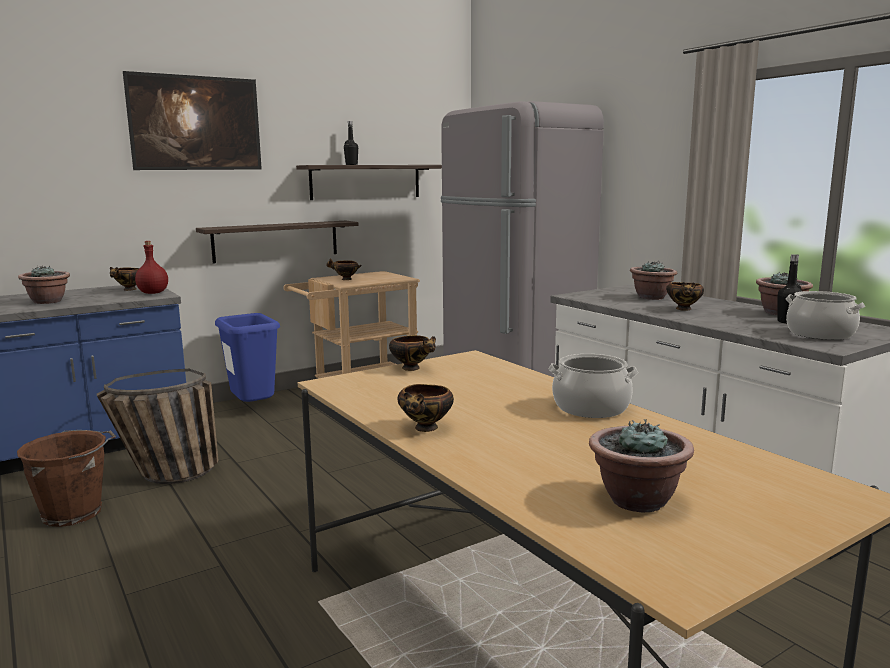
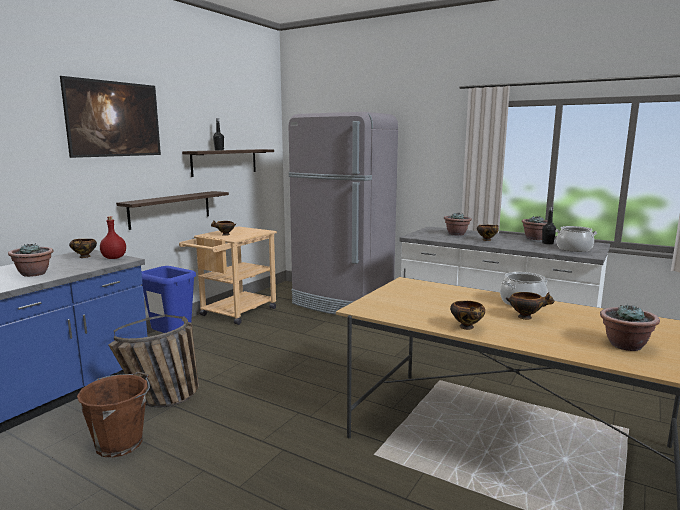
camera: 25 degrees left, 0 degrees up
bowl [389,335,436,371] -> bowl moved to [506,292,554,320]

